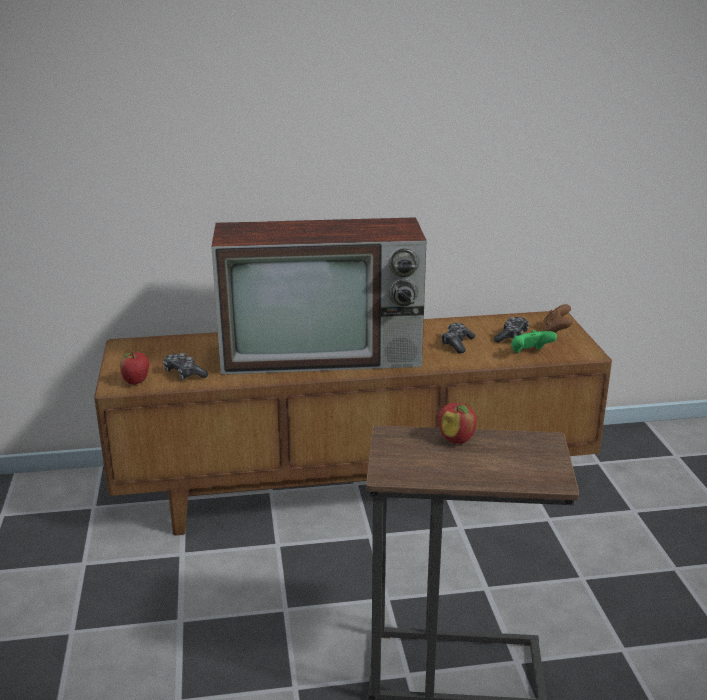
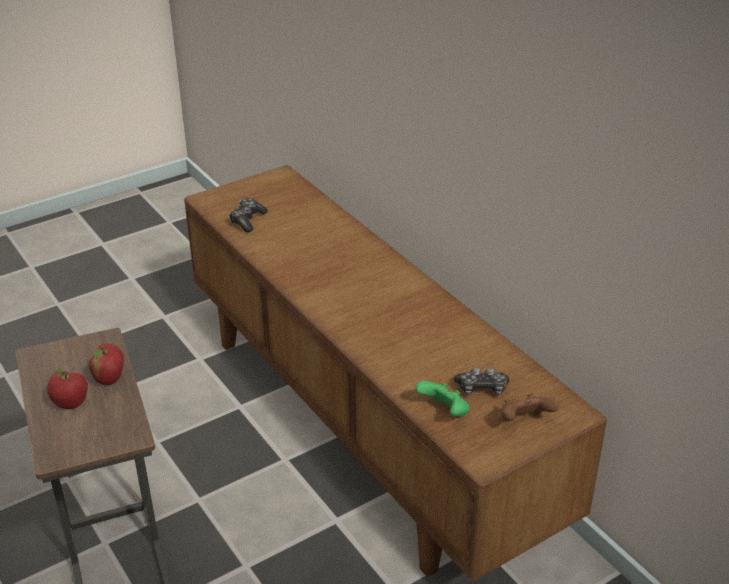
camera: 65 degrees right, 10 degrees up
apple [120,351,149,385] -> apple moved to [47,368,88,409]
television [211,217,426,375] -> none
game controller [441,323,475,353] -> none

